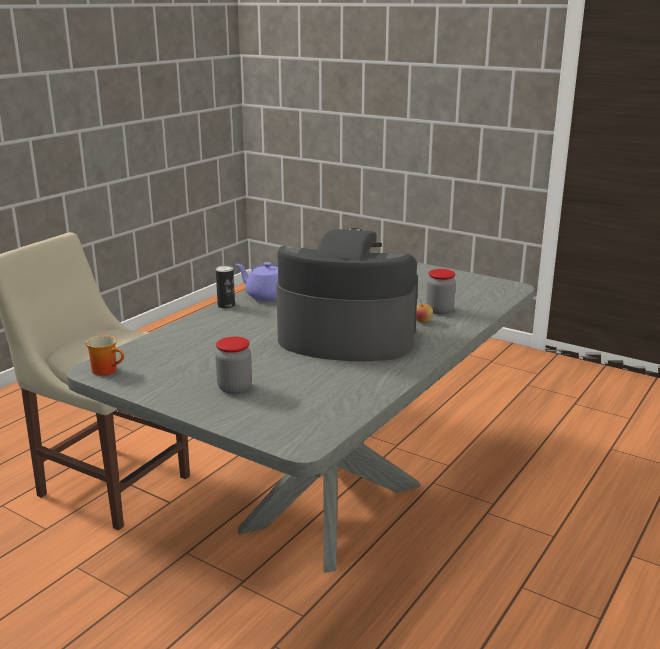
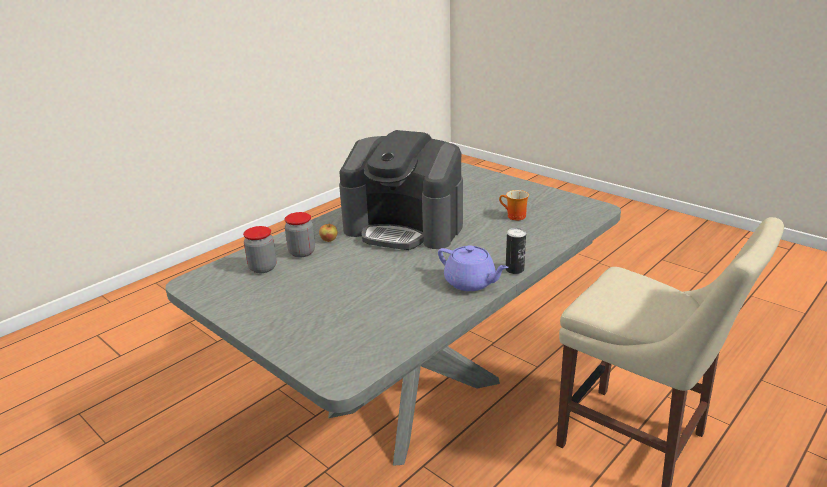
camera: 170 degrees left, 5 degrees up
mug [85,335,124,376] -> mug moved to [499,190,529,220]
jar [215,336,252,394] -> jar moved to [243,226,276,273]

